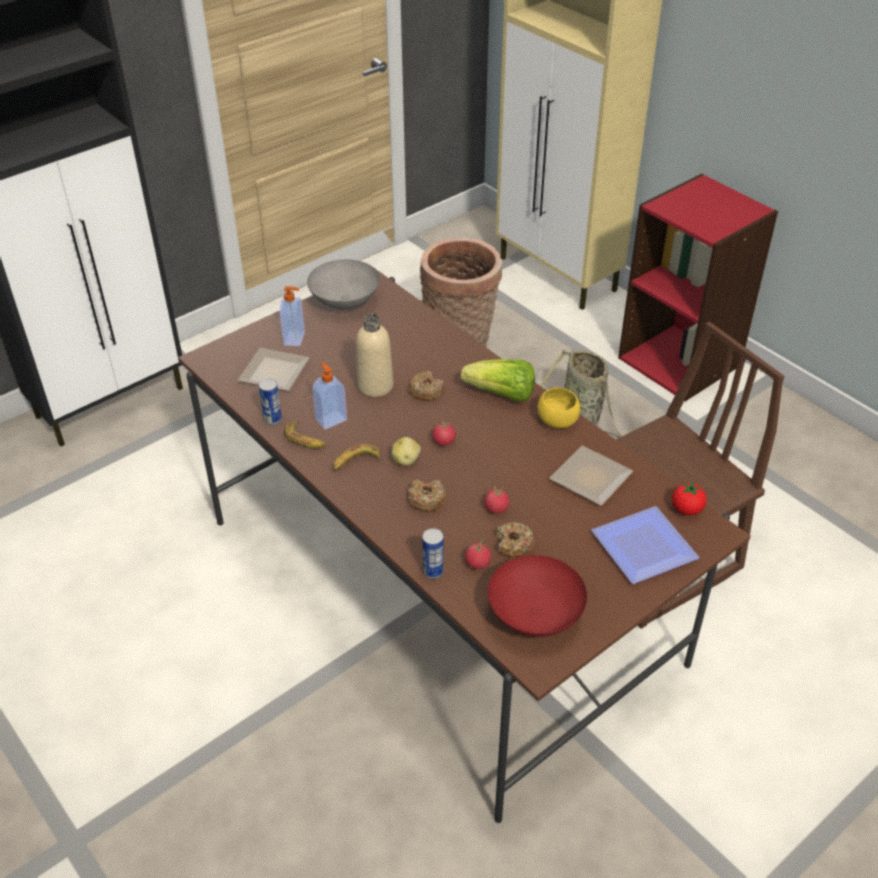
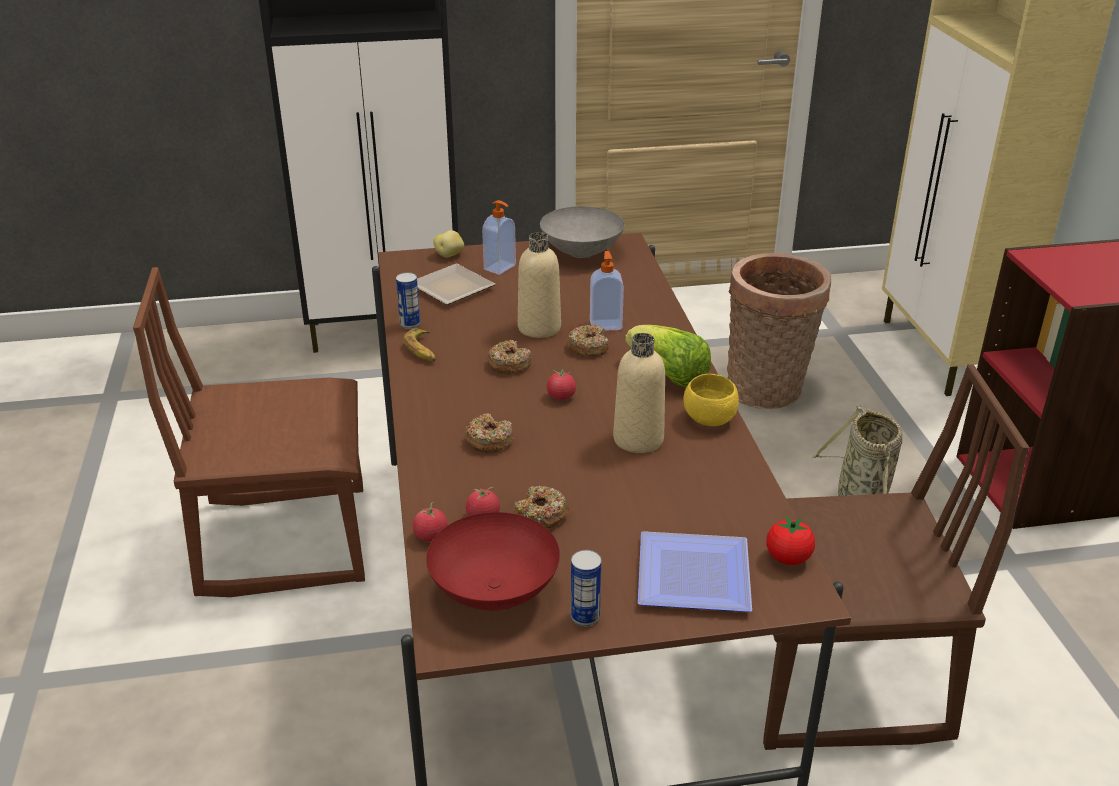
camera: 30 degrees right, 10 degrees down
soap dispenser [312,363,347,429] -> soap dispenser moved to [590,251,624,331]
banana [333,443,381,471] -> none
potato [392,437,421,466] -> potato moved to [433,230,464,257]
can [422,528,444,579] -> can moved to [571,550,601,627]
tomato [484,485,510,514] -> tomato moved to [413,502,448,542]
plate [550,446,633,506] -> none
none -> brown chair [133,267,365,597]
none -> donut [487,340,531,374]
none -> beige bottle [613,333,665,453]

